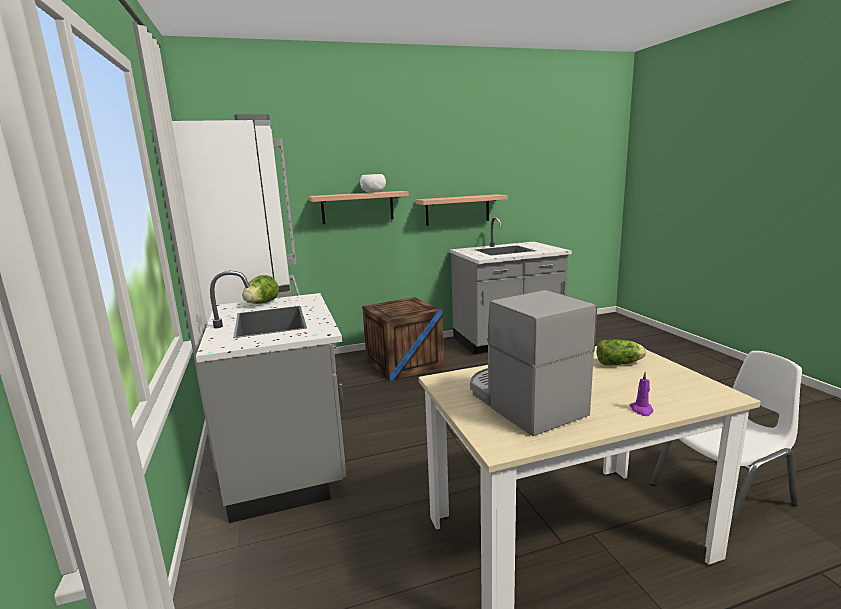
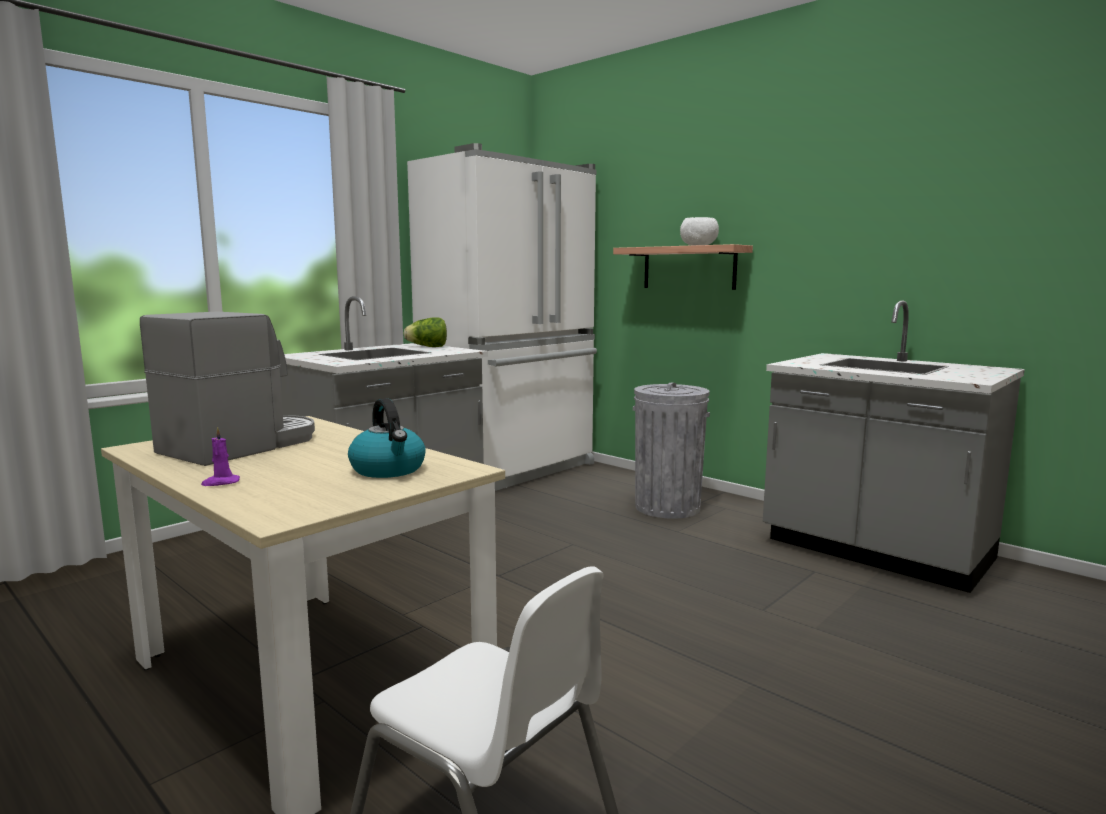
camera: 60 degrees right, 5 degrees down
crate [362,297,444,381] -> grey trash can [633,383,710,519]
shelf [416,194,508,226] -> none
lettuce [597,340,646,365] -> kettle [348,398,426,478]

